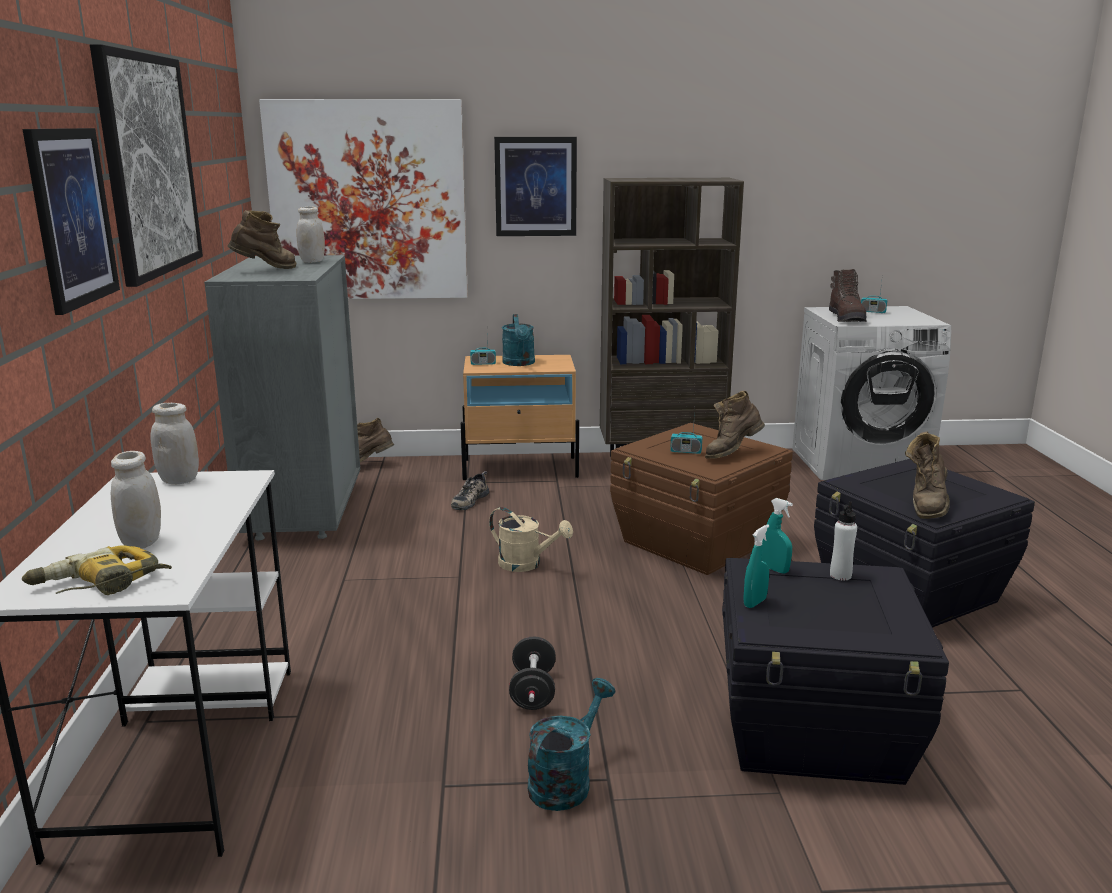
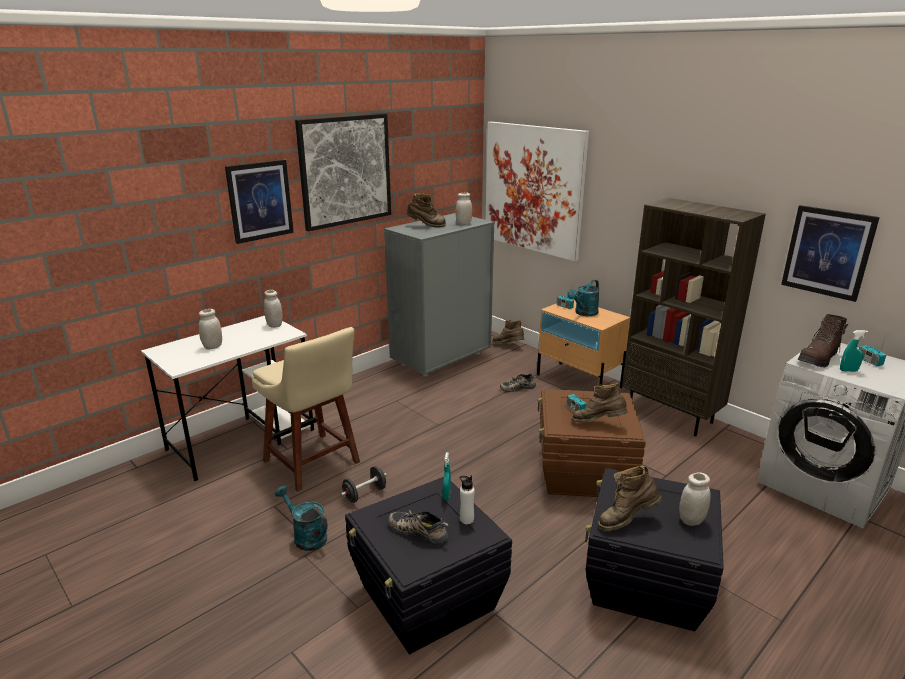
camera: 50 degrees right, 5 degrees up
power drill [22,545,172,595] -> none
beige watering can [489,507,573,572] -> none
picture [494,137,577,236] -> picture moved to [781,205,880,302]
turquoise watering can [528,678,615,811] -> turquoise watering can turned 135 degrees counterclockwise [275,485,328,551]
turquoise spray bottle [743,524,769,608] -> turquoise spray bottle moved to [840,330,868,372]
none -> beige stool [252,327,360,492]
none -> shoe [389,510,449,546]
none -> white jar [679,472,711,526]

